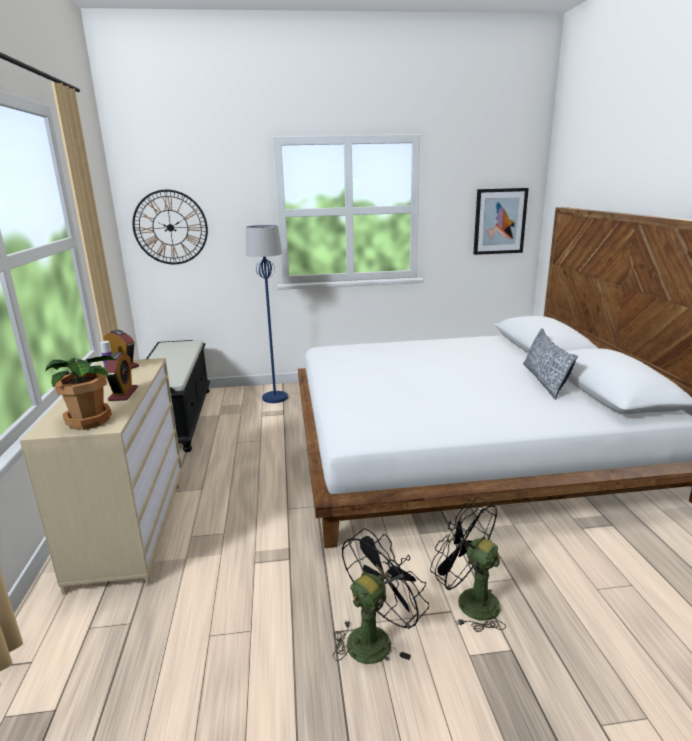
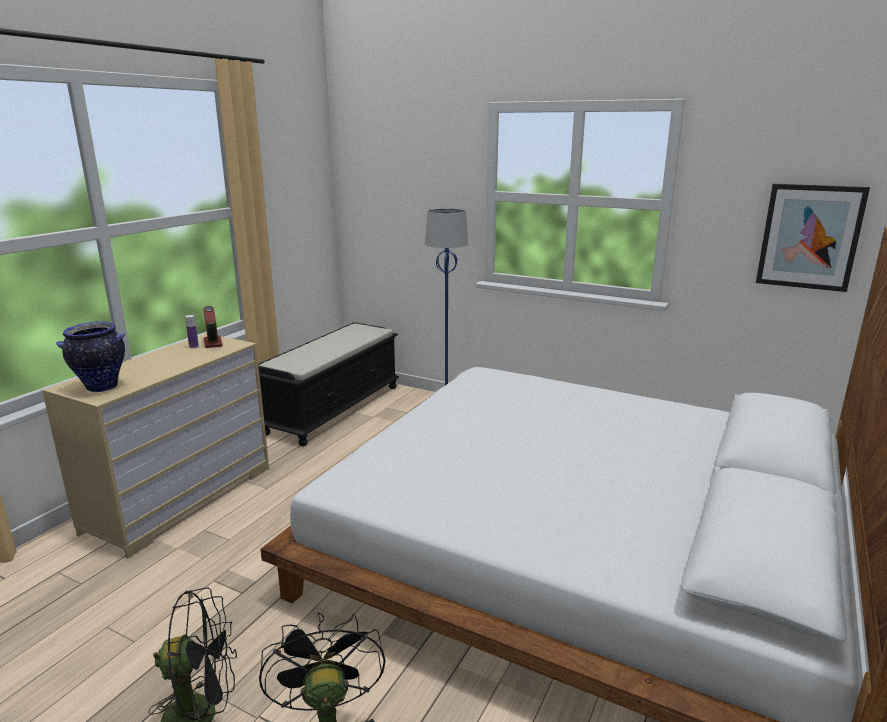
camera: 35 degrees right, 0 degrees up
potted plant [45,355,115,430] -> vase [56,321,125,392]
alarm clock [105,352,138,401] -> none
wall clock [132,190,208,264] -> none
pillow [523,328,578,400] -> none

